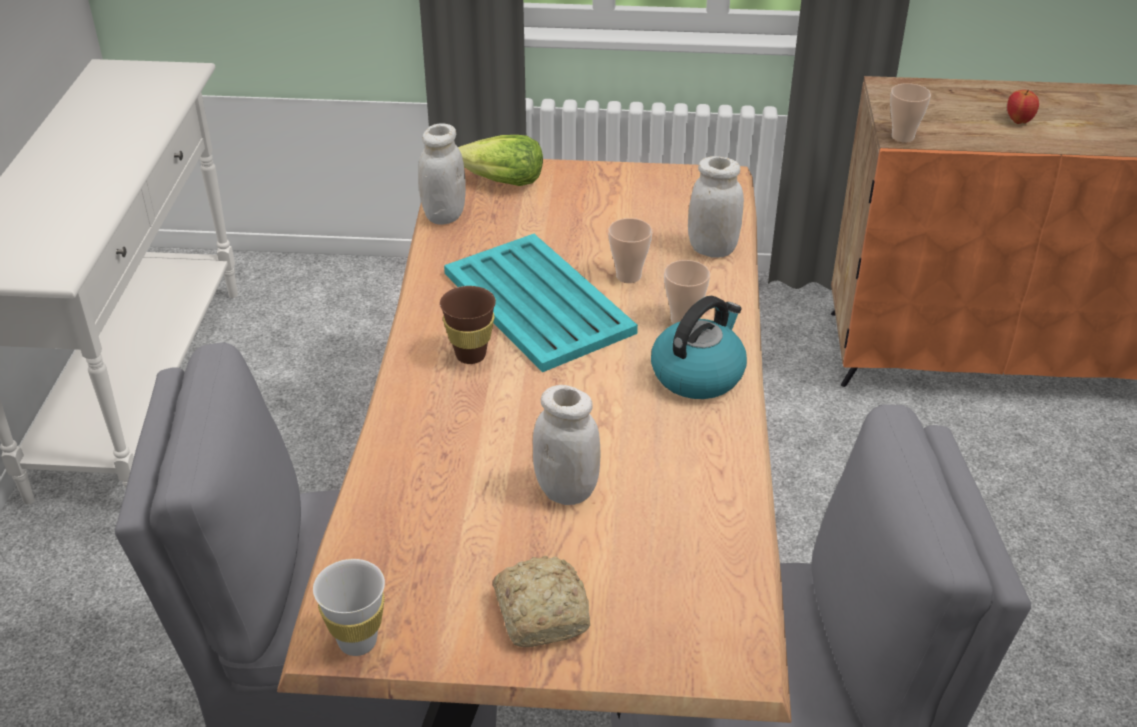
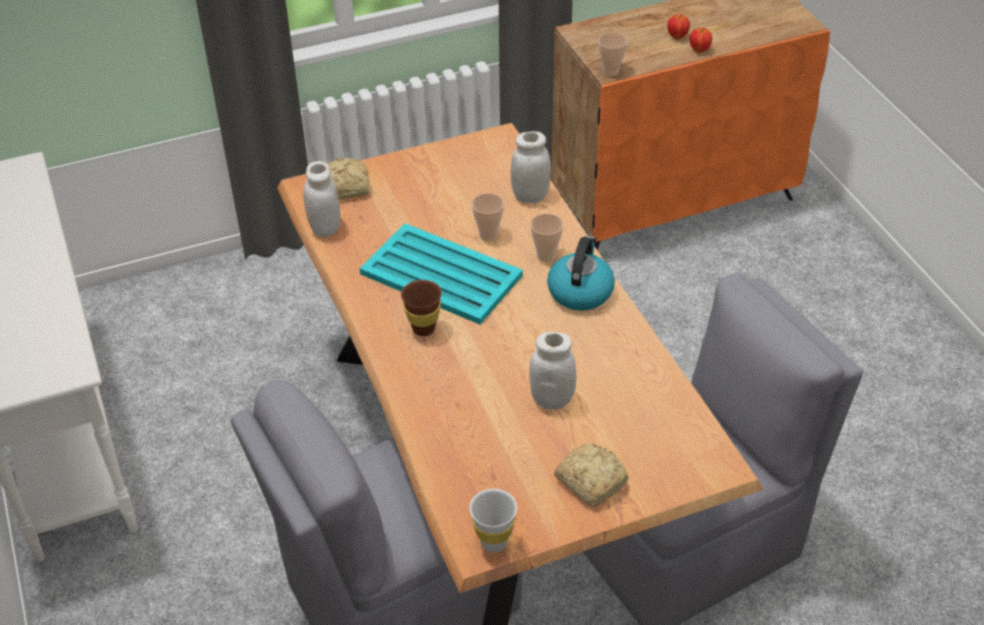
camera: 25 degrees left, 5 degrees up
lettuce [458,135,543,186] -> bread [327,158,370,199]
none -> apple [690,27,712,53]

